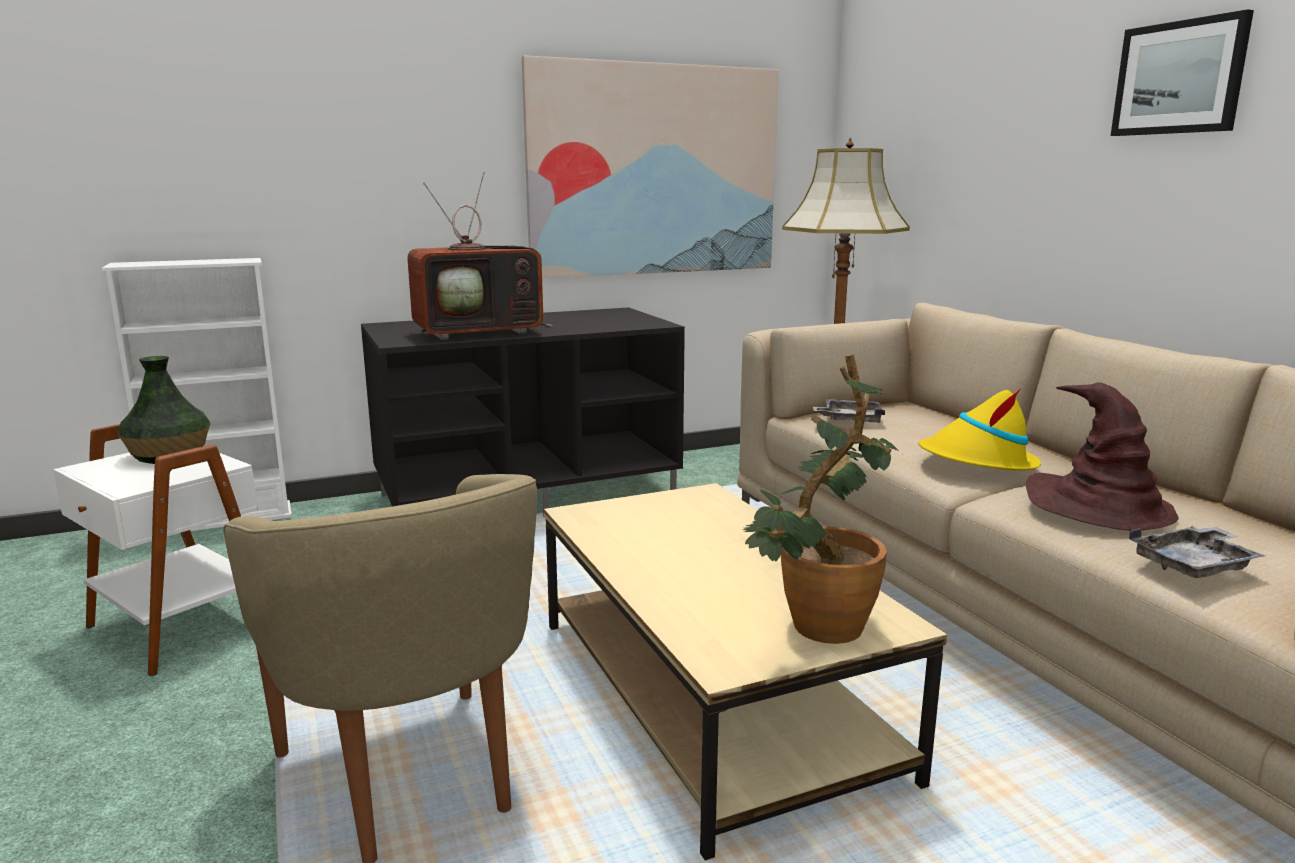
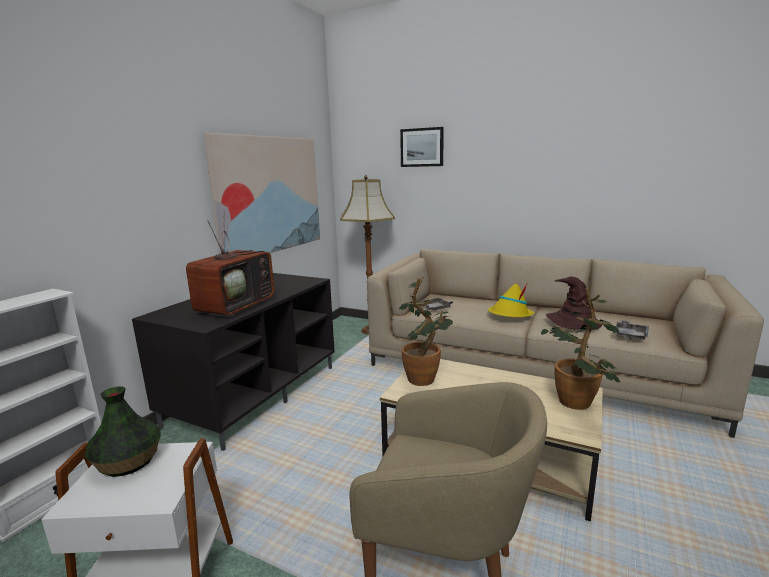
camera: 40 degrees left, 0 degrees up
picture [1111,9,1254,136] -> picture moved to [400,127,444,167]
none -> potted plant [399,276,453,386]

